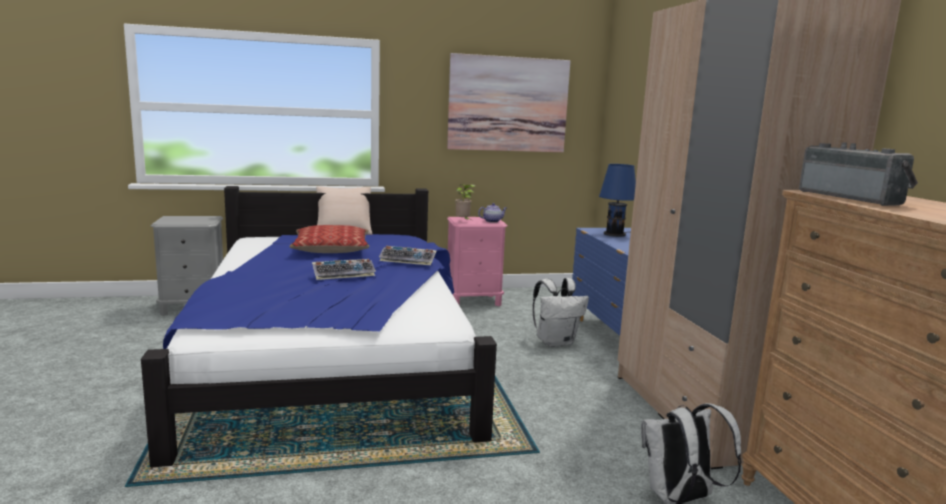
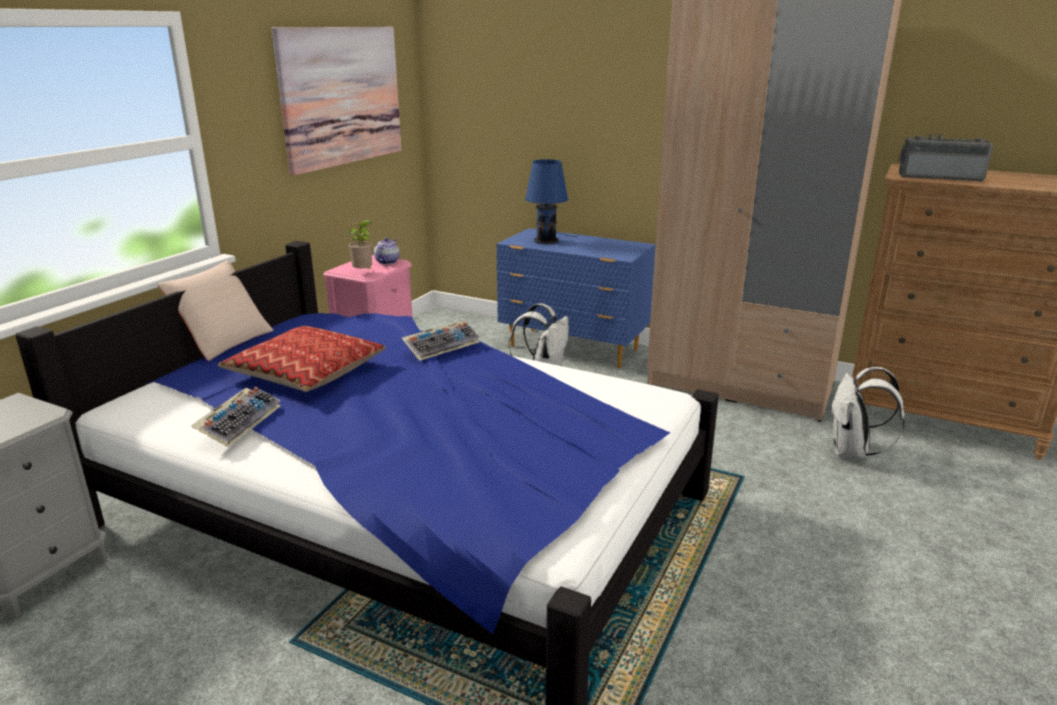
camera: 50 degrees left, 10 degrees up
keyboard [312,259,376,280] -> keyboard moved to [191,387,281,447]

